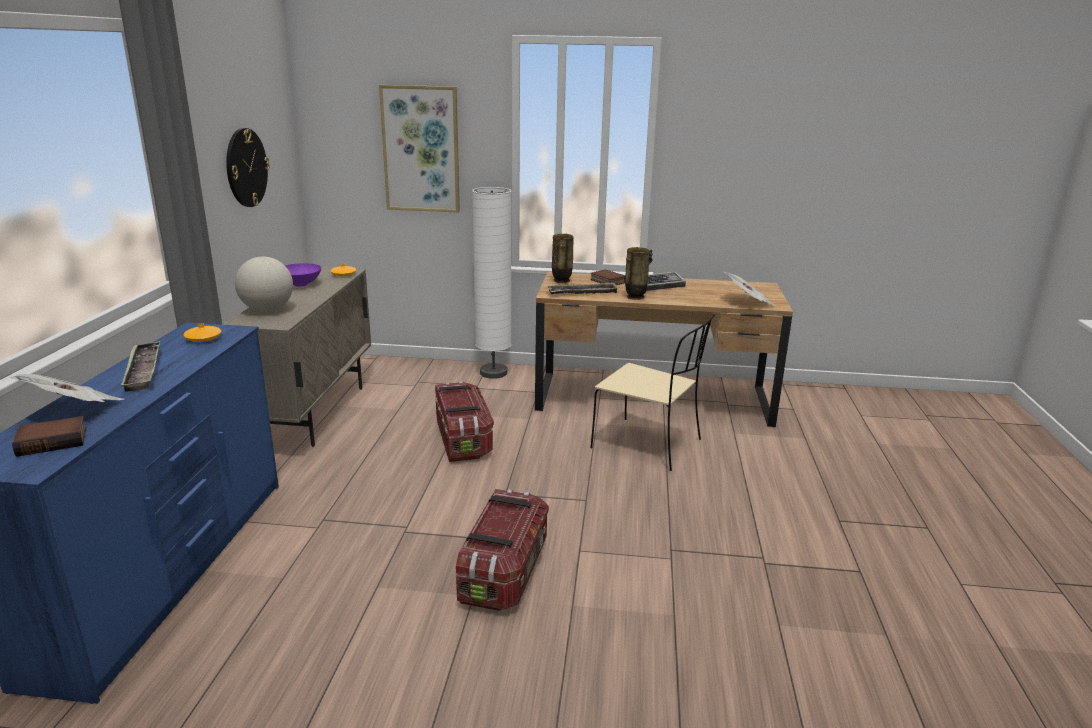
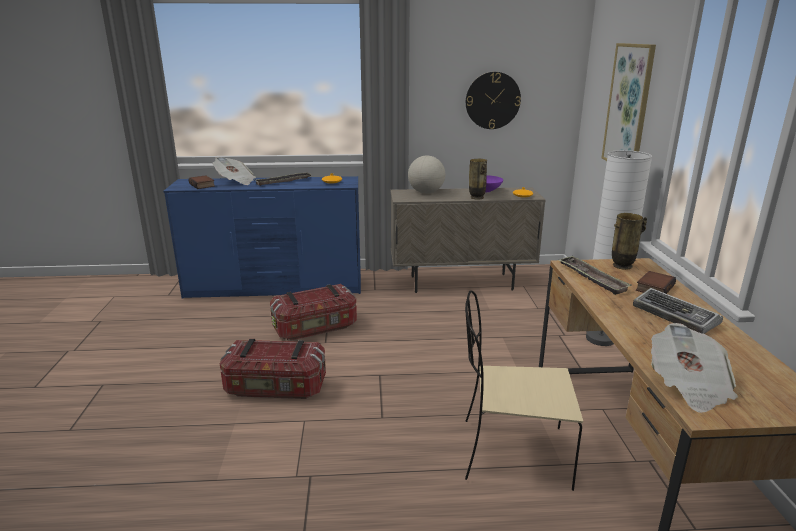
camera: 80 degrees right, 0 degrees up
storage box [435,381,494,462] -> storage box moved to [270,284,357,341]
beige chair [590,313,715,471] -> beige chair turned 75 degrees clockwise [465,290,583,491]
vase [625,247,653,300] -> vase moved to [469,159,487,199]

